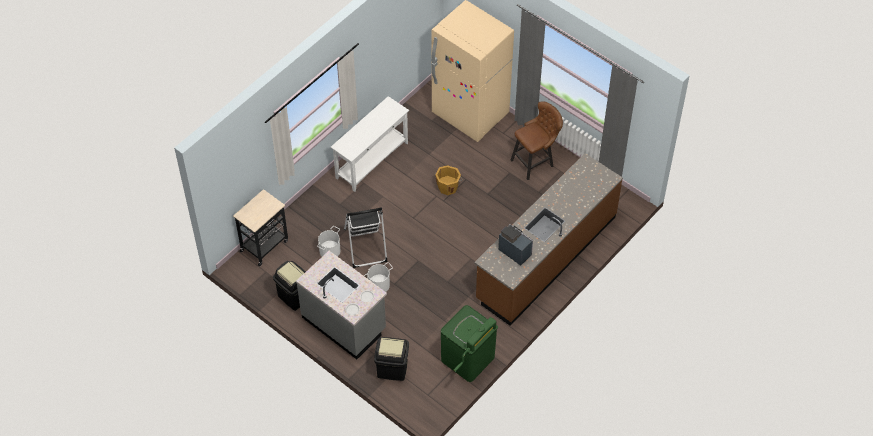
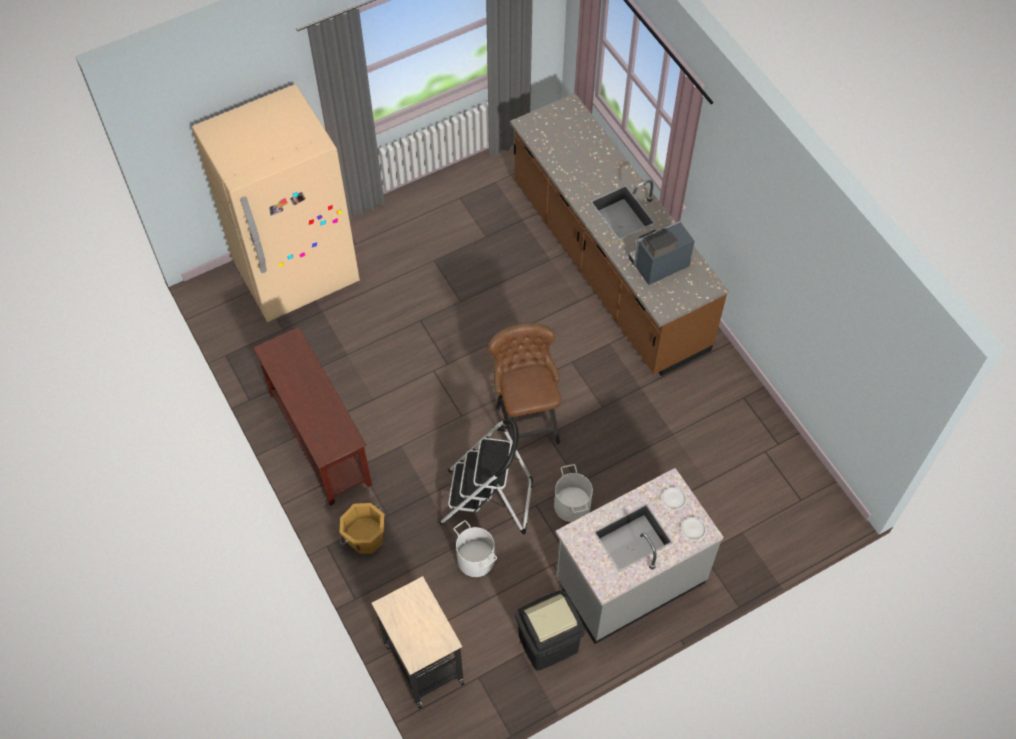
camera: 70 degrees left, 5 degrees up
white console table [331,96,409,192] -> brown console table [253,327,372,506]
black trash can [374,337,409,381] -> none
orange bucket [435,165,463,195] -> orange bucket moved to [339,503,385,554]
green washing machine [441,305,498,382] -> none
brown stool [511,101,563,180] -> brown stool moved to [488,323,561,444]

